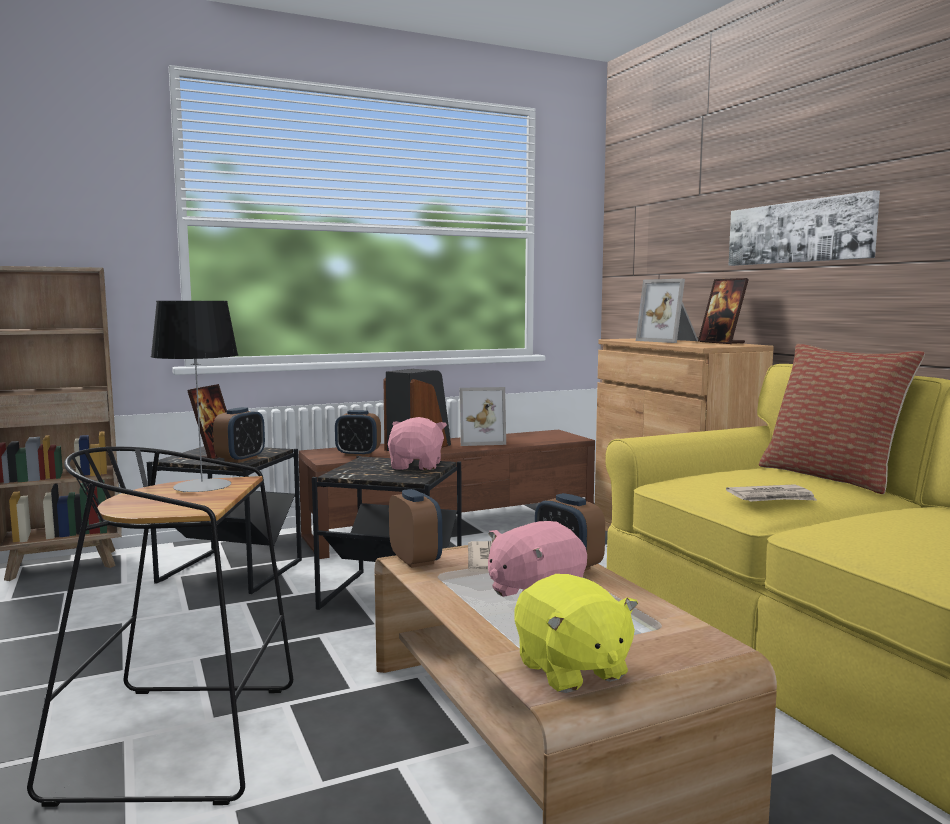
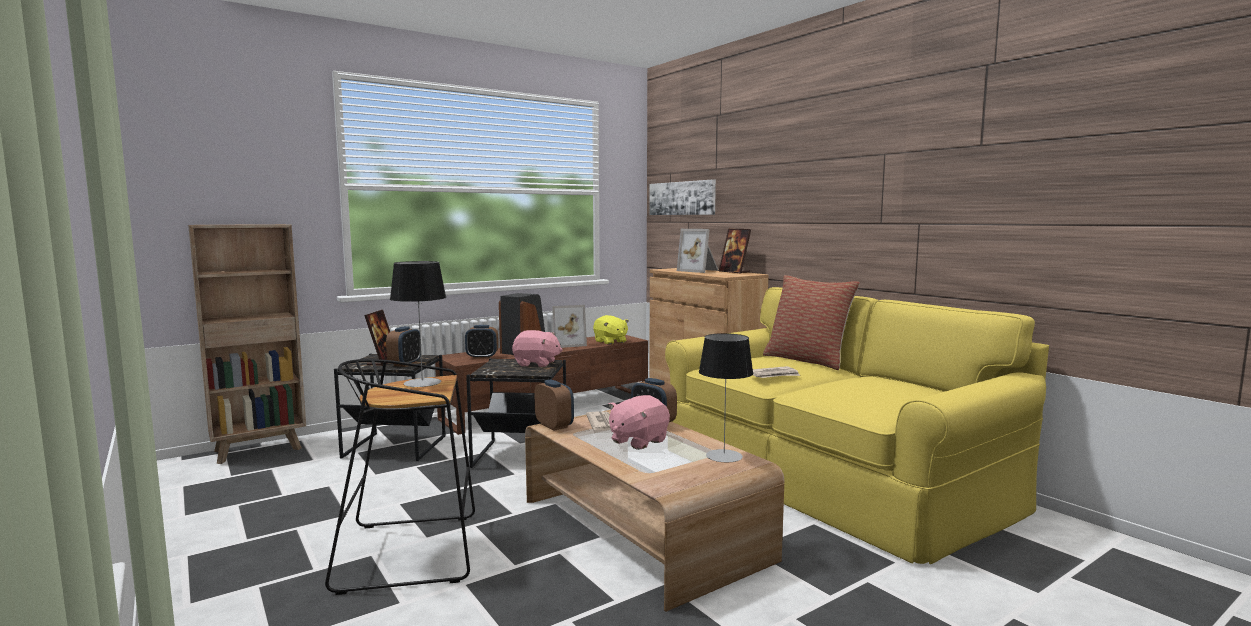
camera: 10 degrees left, 0 degrees up
pink plush toy [388,417,447,470] -> pink plush toy turned 105 degrees clockwise [512,330,563,367]
yellow plush toy [514,574,638,693] -> yellow plush toy moved to [593,315,629,345]
picture [729,190,880,266] -> picture moved to [649,179,716,215]
none -> table lamp [699,333,753,462]

